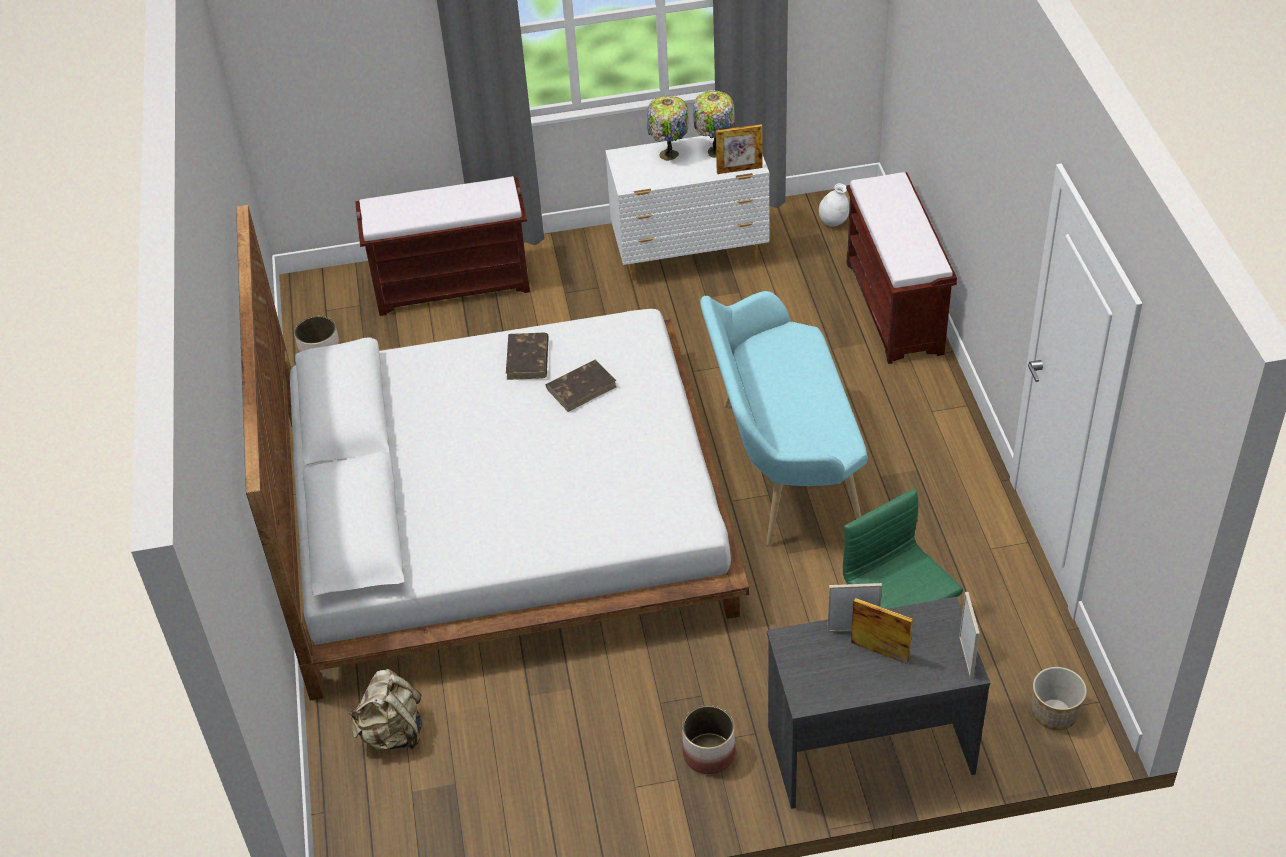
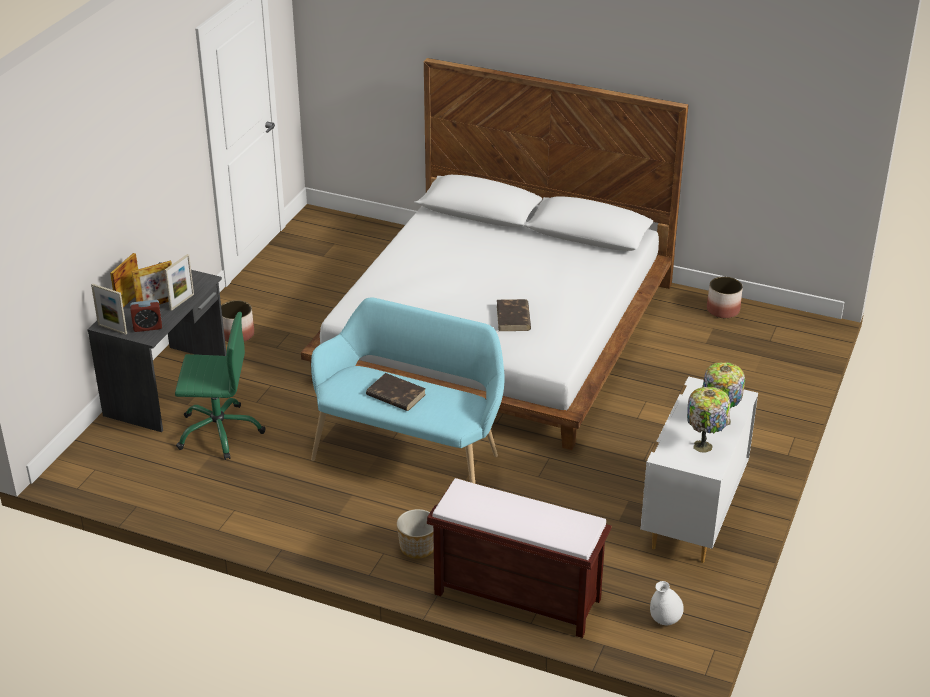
camera: 120 degrees right, 10 degrees down
beige backpack [349,669,422,751] -> none
brown bench [355,176,530,316] -> none
brown book [506,333,549,380] -> brown book moved to [366,373,426,411]
picture frame [716,124,762,174] -> picture frame moved to [110,253,138,307]
planter [1032,667,1087,730] -> planter moved to [397,509,434,559]
none -> alarm clock [130,300,162,332]

